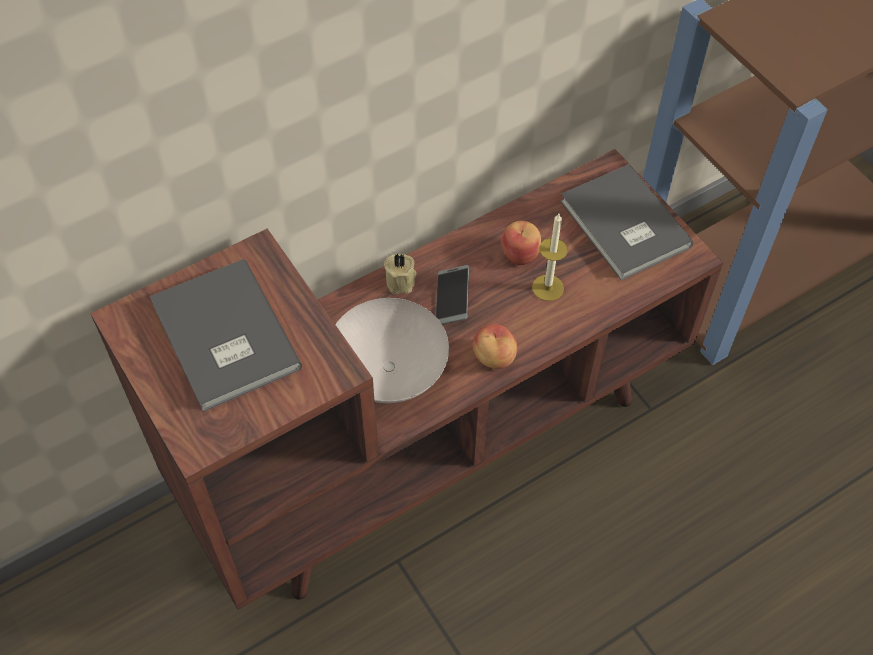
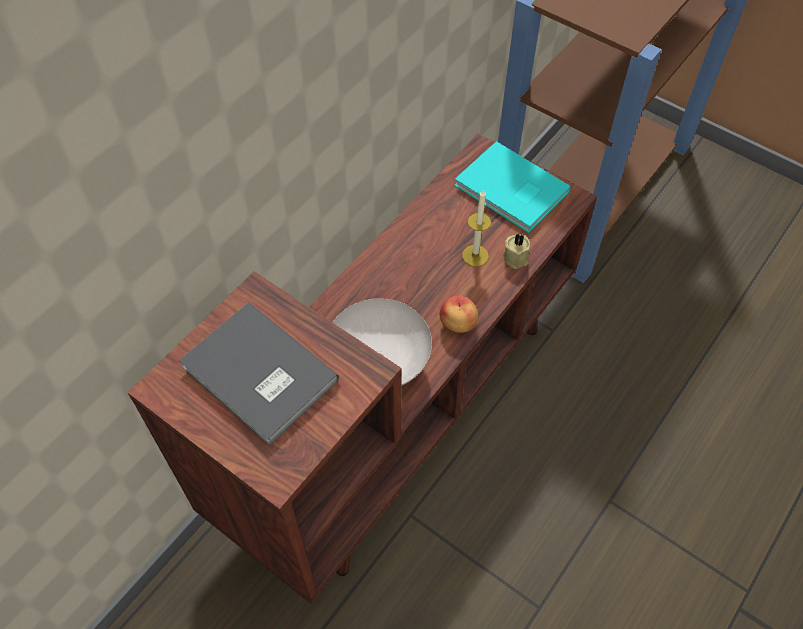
camera: 20 degrees left, 0 degrees up
beige candle [384,253,416,294] -> beige candle moved to [503,234,530,269]
phone [436,265,469,324] -> none
apple [501,221,541,265] -> none
grey book [560,164,693,280] -> turquoise book [454,141,571,233]

